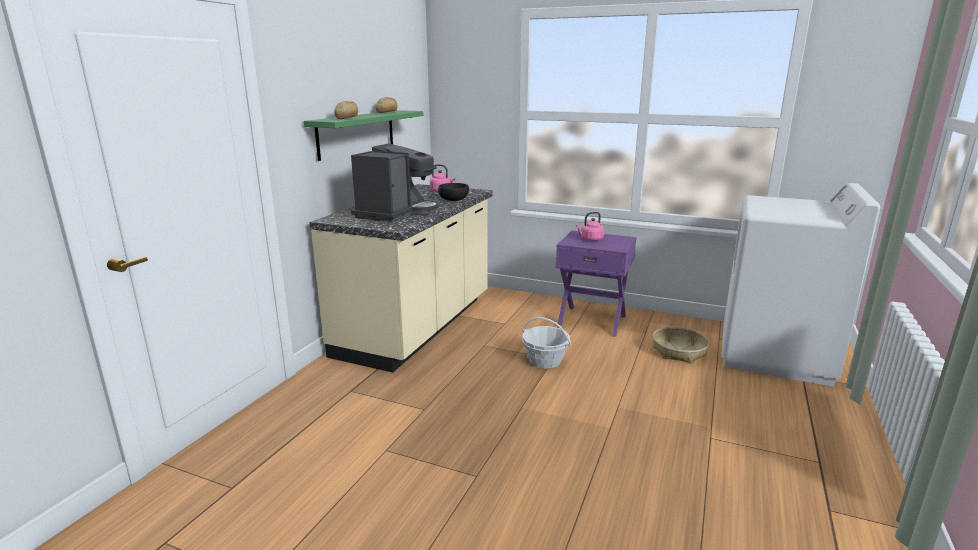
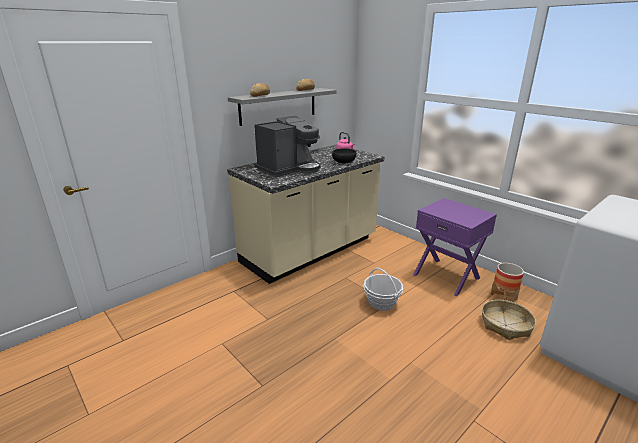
camera: 25 degrees right, 5 degrees up
green shelf [304,110,423,161] -> grey shelf [228,88,337,126]
pink kettle [576,212,604,241] -> none
none -> planter [491,263,524,300]

